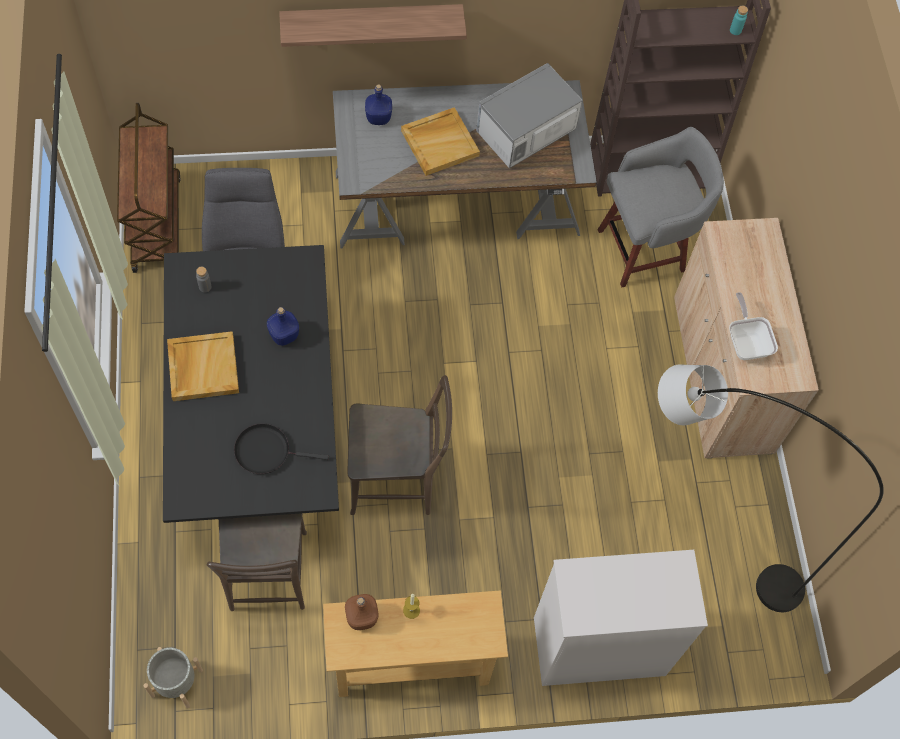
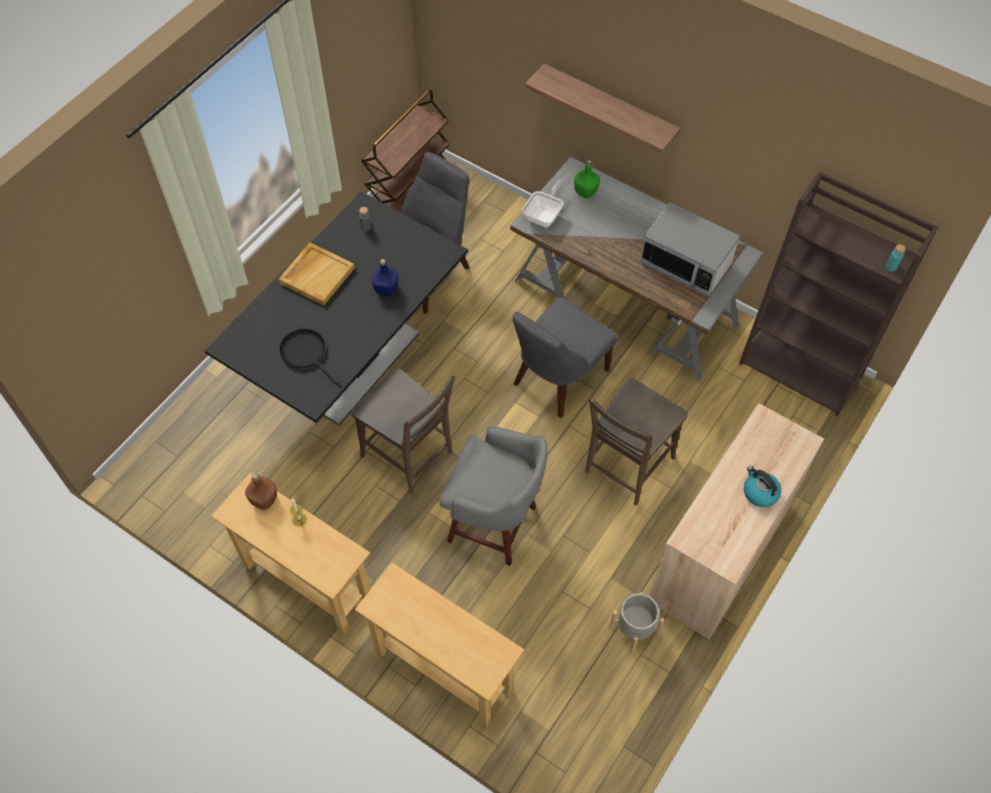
camera: 45 degrees right, 5 degrees down
grey planter [143,647,203,708] -> grey planter moved to [610,592,664,654]
brown chair [207,513,307,611] -> brown chair moved to [585,378,688,505]
blue bottle [365,84,392,125] -> green bottle [574,160,600,198]
beige tray [401,107,480,176] -> none
microwave [476,63,583,168] -> microwave turned 150 degrees counterclockwise [640,202,740,296]
white dresser [534,550,708,686] -> beige console table [355,563,524,729]
grey stool [598,127,724,287] -> grey stool moved to [439,426,548,566]
grey floor lamp [658,364,884,612] -> none
frying pan [729,292,778,360] -> frying pan moved to [522,179,563,227]
none -> grey chair [513,297,617,418]
none -> kettle [744,466,781,507]

